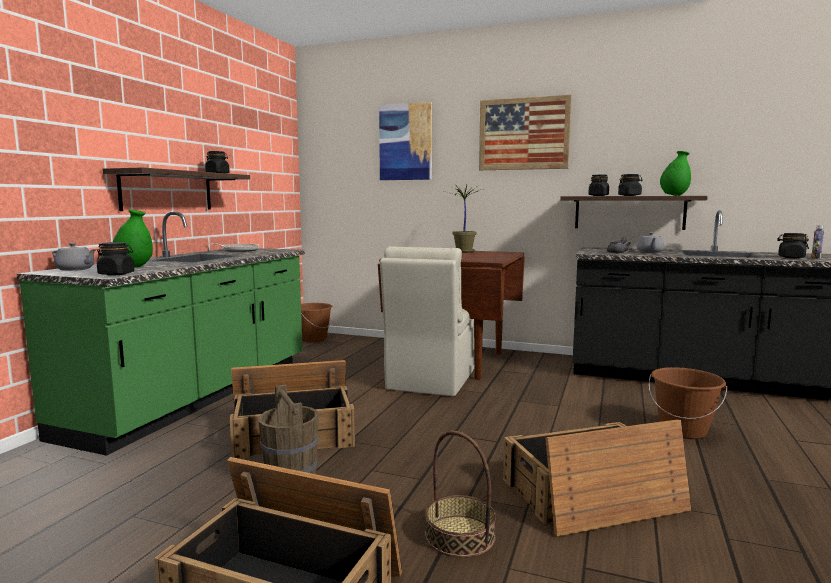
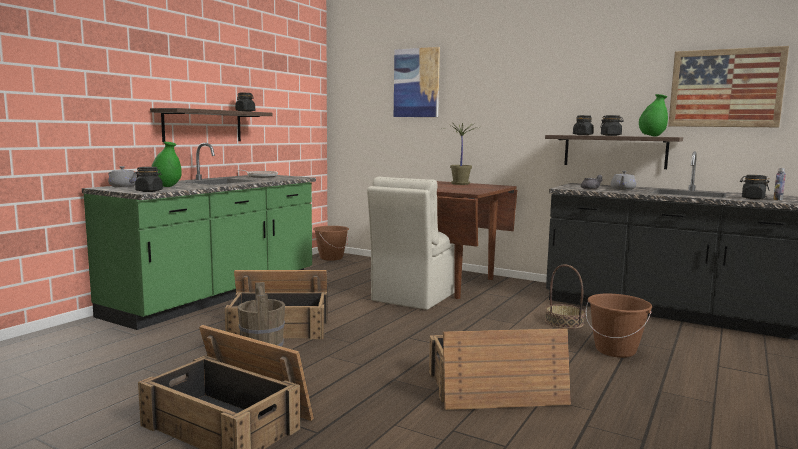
camera: 10 degrees right, 0 degrees up
basket [425,431,496,558] -> basket moved to [545,264,585,329]
picture [479,95,572,170] -> picture moved to [668,46,789,127]

